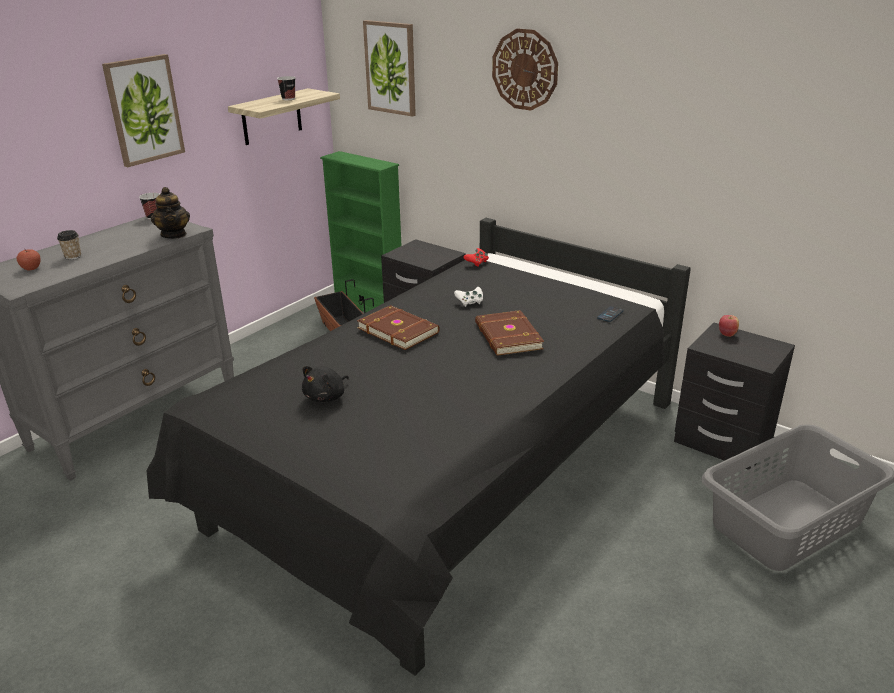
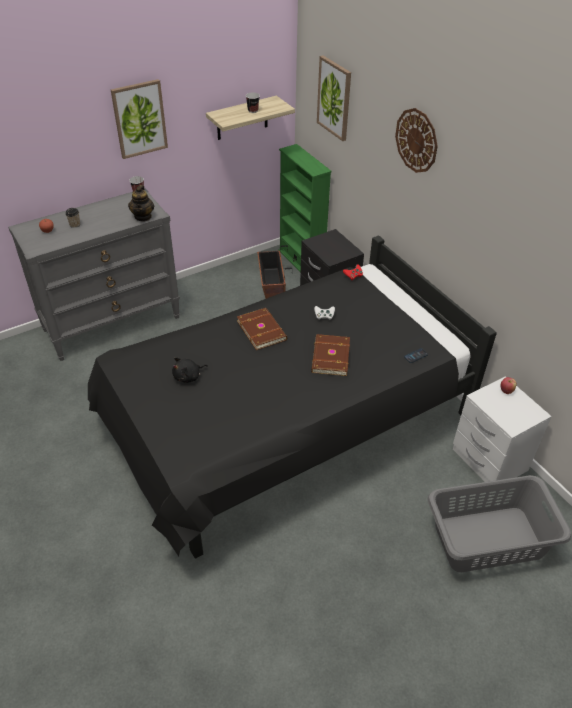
camera: 20 degrees right, 15 degrees up
black nightstand [674,323,795,470] -> white nightstand [453,376,552,482]

